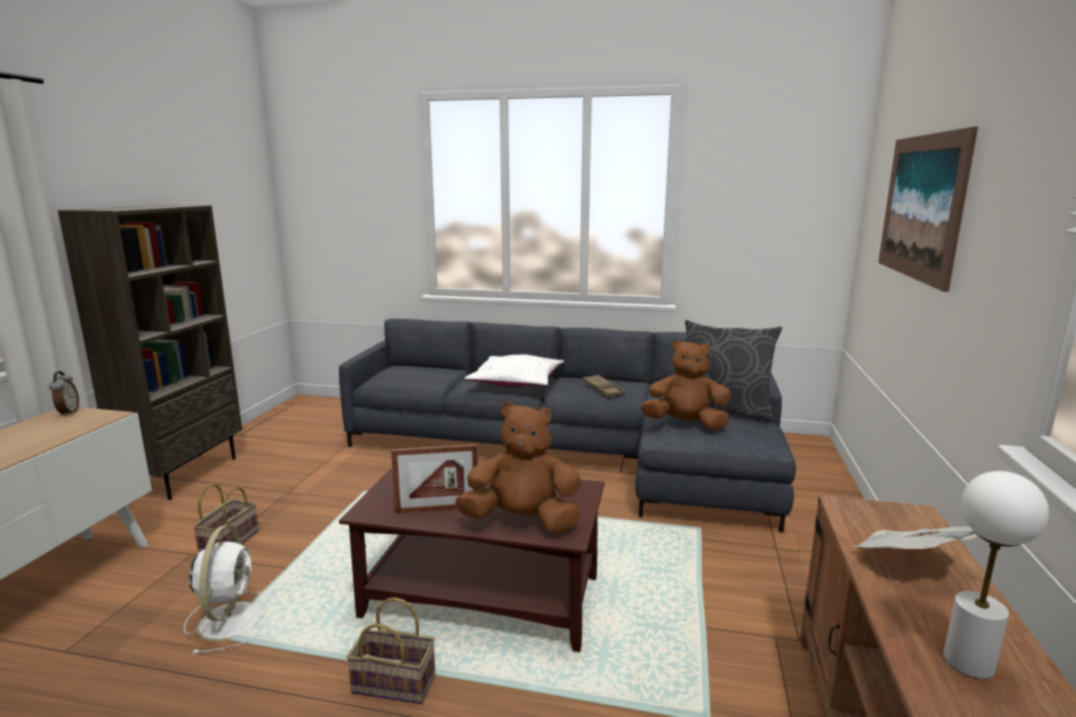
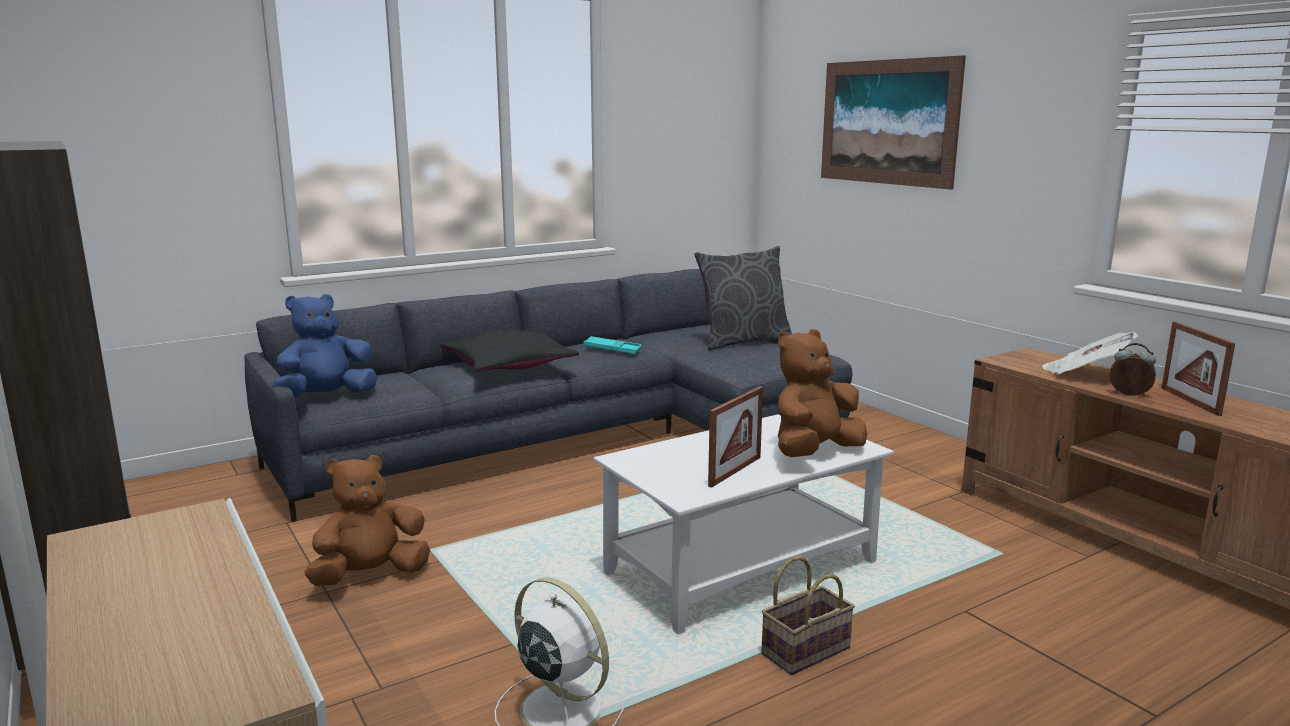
camera: 45 degrees left, 0 degrees up
alarm clock [49,371,79,417] -> alarm clock moved to [1110,343,1156,396]
basket [193,483,259,554] -> none
brown coffee table [339,468,605,652] -> white coffee table [594,414,894,634]
white pillow [464,354,564,387] -> black pillow [440,330,579,371]
brown tray [582,375,625,397] -> turquoise tray [583,336,642,354]
brown plush toy [640,339,731,430] -> brown plush toy moved to [304,455,430,586]
white table lamp [943,471,1049,679] -> picture frame [1162,322,1235,416]
none -> blue plush toy [271,294,377,397]

